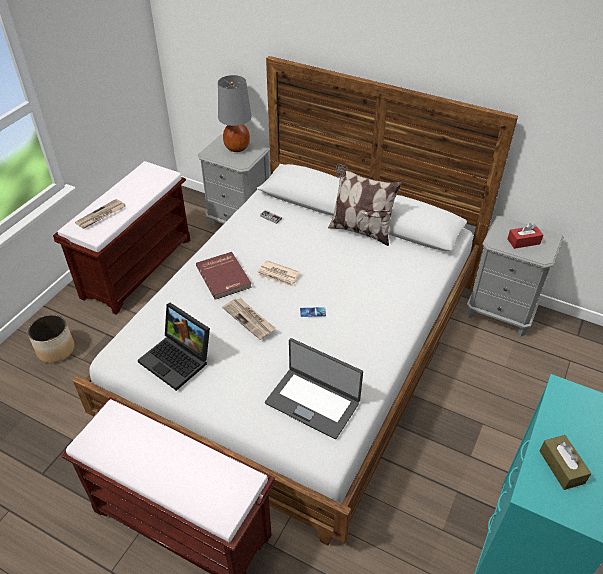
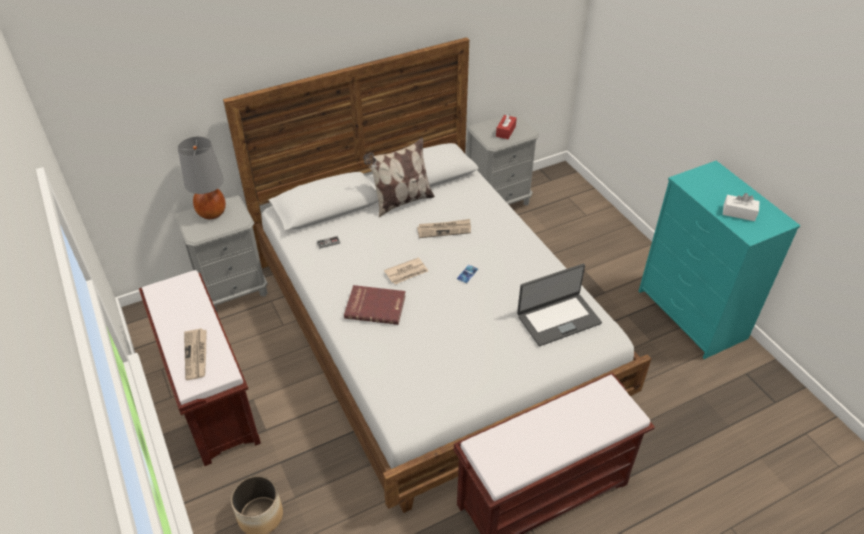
camera: 55 degrees left, 0 degrees up
laptop [138,303,210,391] -> none
newspaper [222,298,275,340] -> newspaper moved to [417,219,471,238]
brown tissue box [540,435,591,490] -> white tissue box [723,193,760,221]

